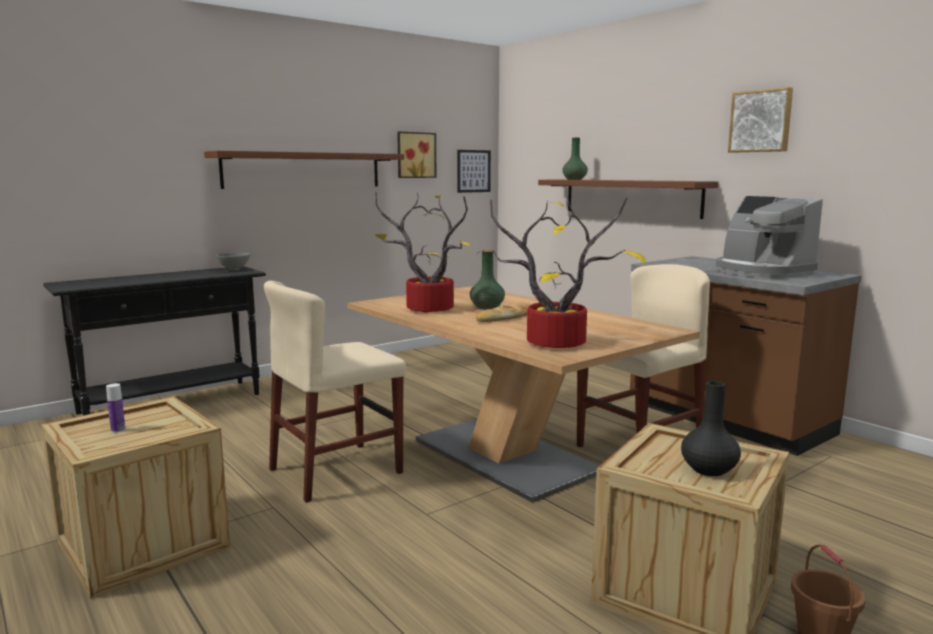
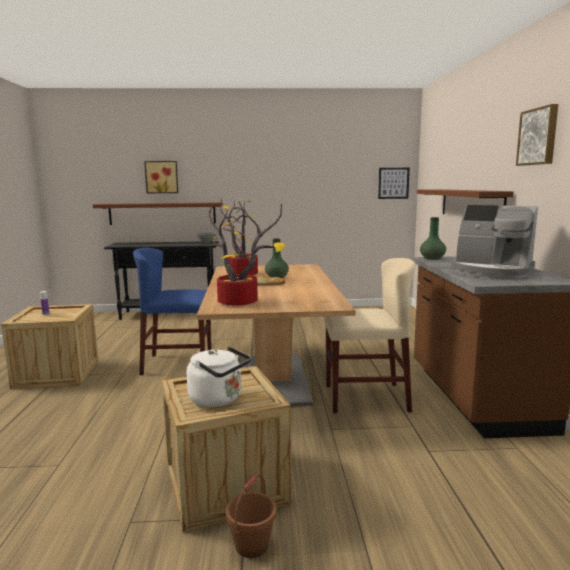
camera: 35 degrees right, 0 degrees up
brown shelf [204,151,404,189] -> brown shelf moved to [93,202,223,225]
beige chair [264,281,406,503] -> blue chair [133,248,211,375]
picture [397,132,437,178] -> picture moved to [144,161,178,193]
green vase [562,138,588,180] -> green vase moved to [420,217,446,260]
black vase [681,381,741,476] -> white kettle [187,346,251,407]
coffee machine [716,196,823,278] -> coffee machine turned 60 degrees counterclockwise [451,205,538,279]

